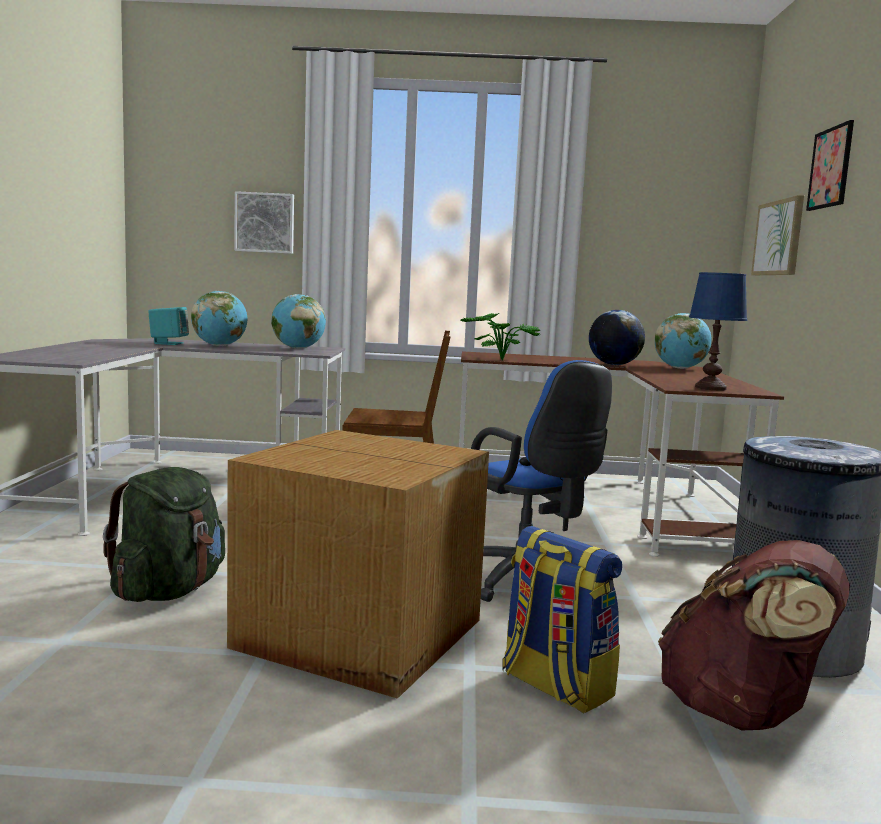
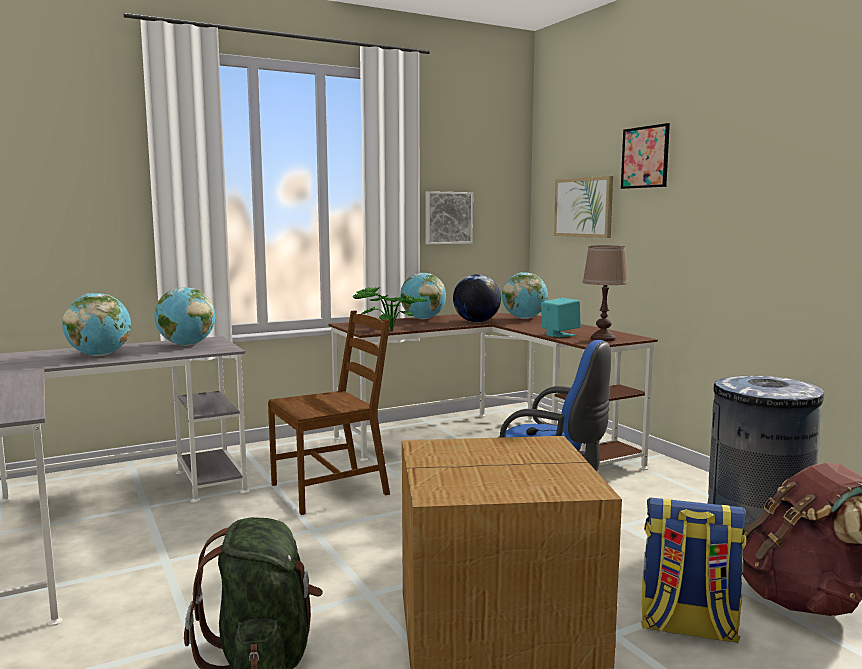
camera: 30 degrees left, 0 degrees up
turquoise speaker [148,307,189,345] -> turquoise speaker moved to [541,298,581,337]
picture [234,191,294,254] -> picture moved to [425,191,473,244]
blue table lamp [689,272,747,391] -> brown table lamp [582,245,629,341]
none -> globe [400,273,446,319]

